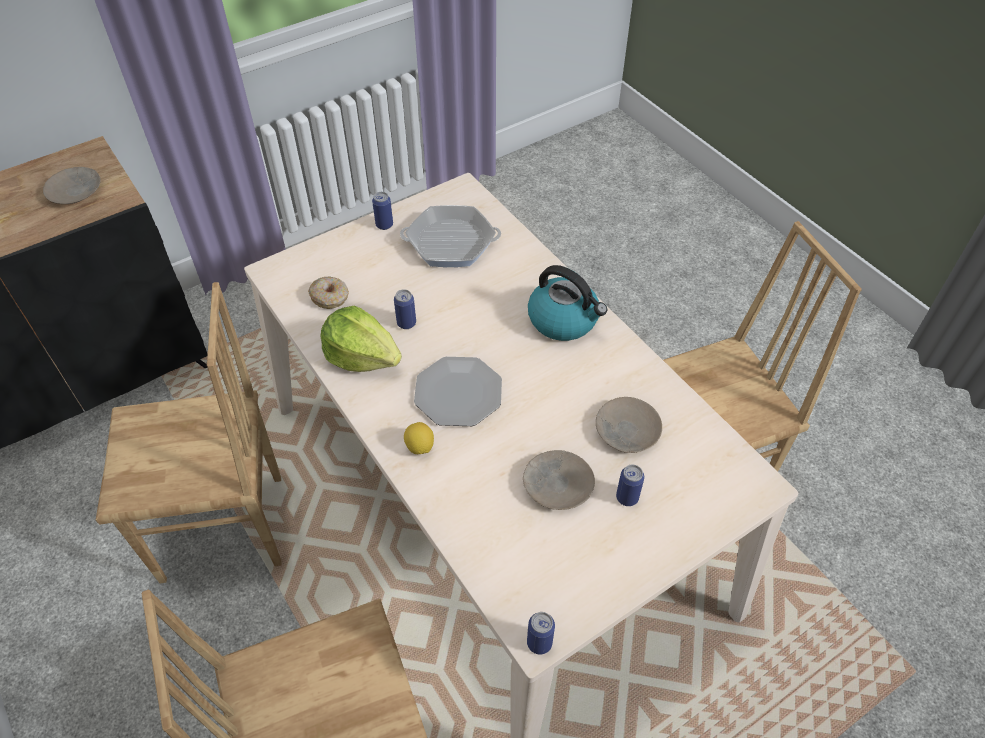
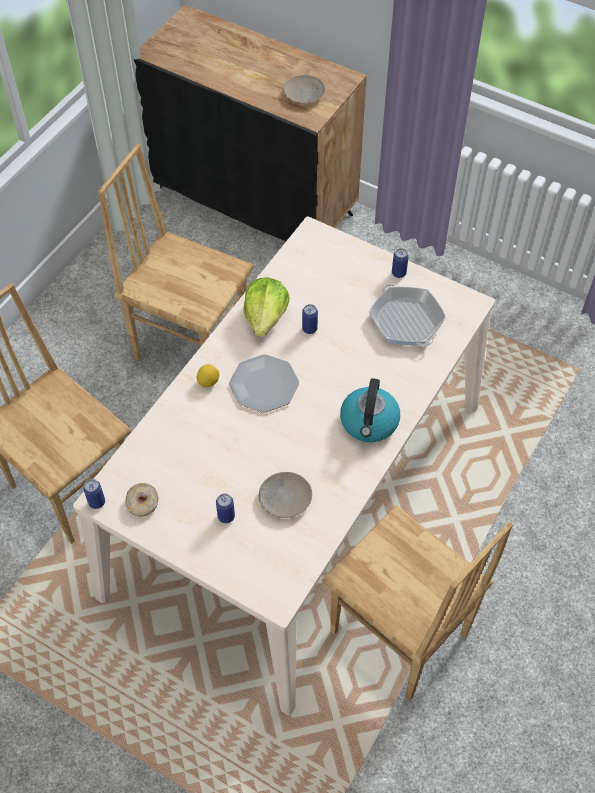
camera: 65 degrees right, 5 degrees up
brown chair [96,282,282,583] -> brown chair turned 150 degrees clockwise [98,144,253,360]
donut [308,277,349,309] -> donut moved to [125,483,158,517]
beige plate [523,450,595,510] -> none

